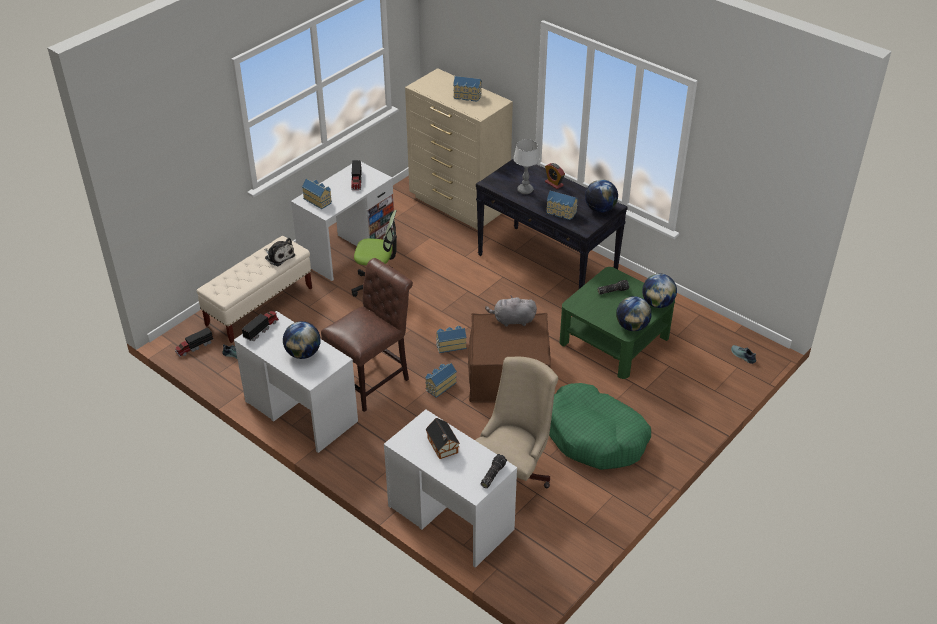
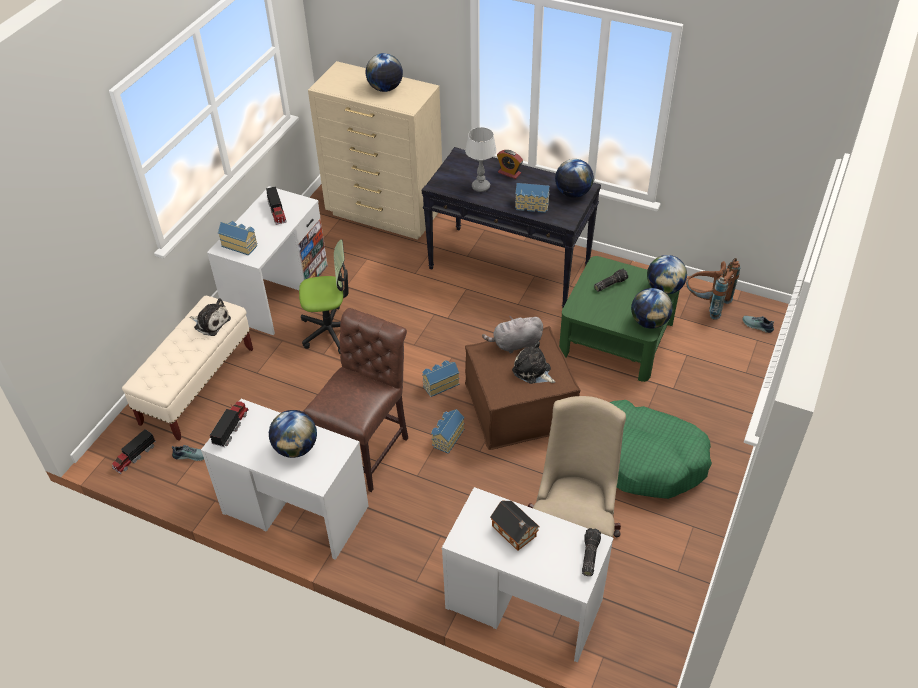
camera: 15 degrees left, 5 degrees up
toy house [453,76,482,102] -> globe [366,53,403,92]
none -> plush toy [512,341,555,384]
none -> brown backpack [686,258,740,320]

